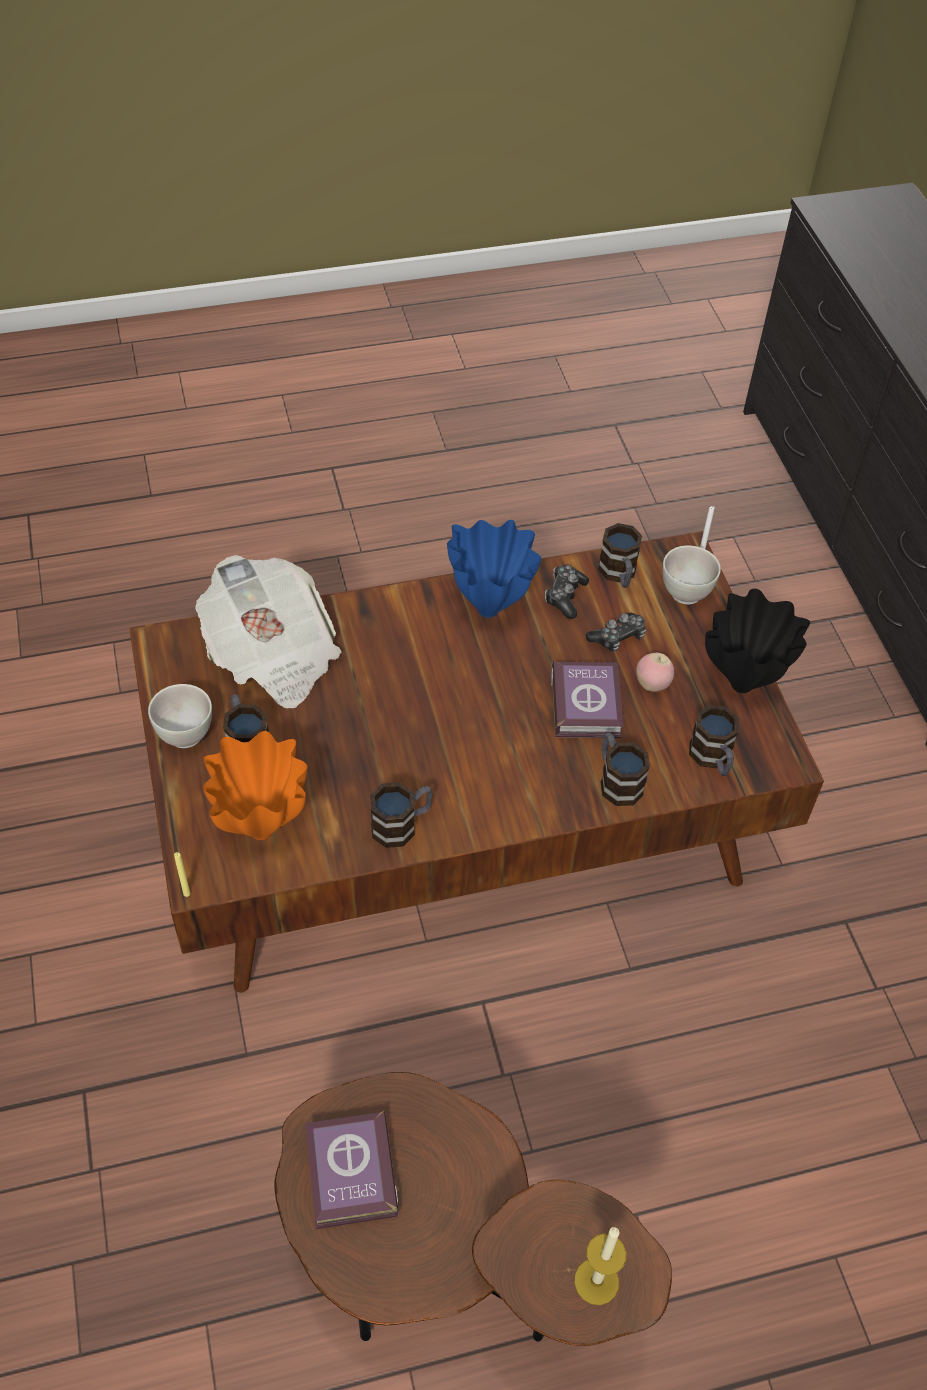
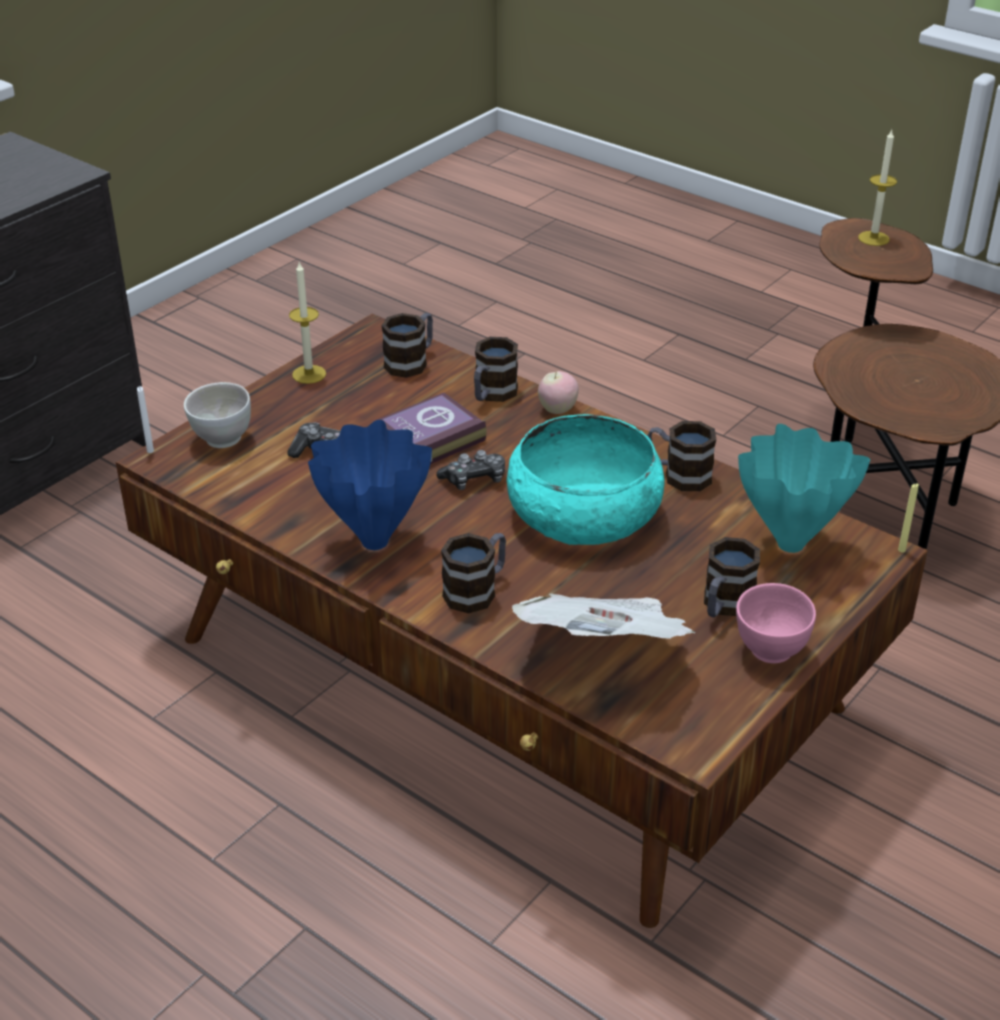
camera: 125 degrees left, 15 degrees down
white bowl [148,684,212,748] -> pink bowl [736,583,816,663]
orange vase [203,731,307,840] -> turquoise vase [738,424,870,553]
book [305,1111,399,1229] -> none
game controller [545,564,589,619] -> game controller moved to [436,450,505,490]
mug [598,523,642,588] -> mug moved to [441,533,506,613]
apple [636,653,674,692] -> apple moved to [538,370,579,414]
black vase [705,589,810,693] -> candle [289,262,326,384]
none -> turquoise bowl [507,414,664,545]

